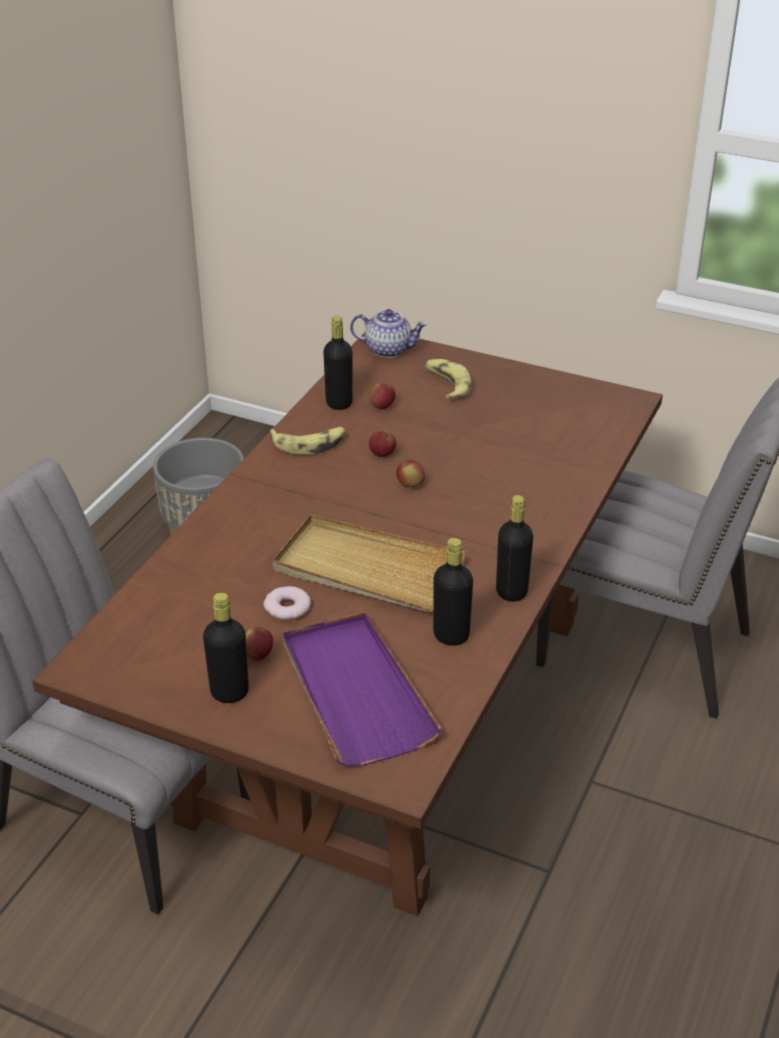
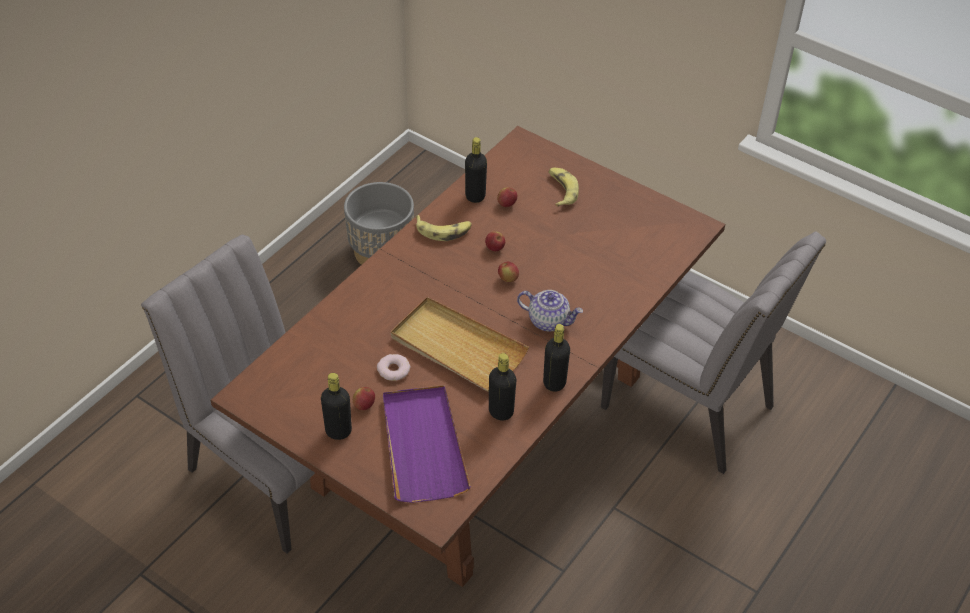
camera: 10 degrees right, 10 degrees up
teapot [350,309,427,358] -> teapot moved to [517,290,583,331]

